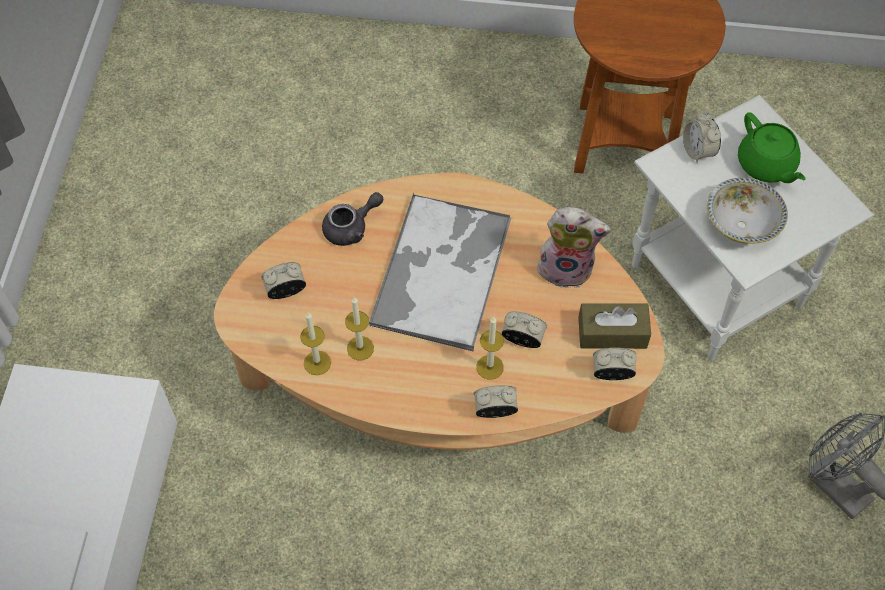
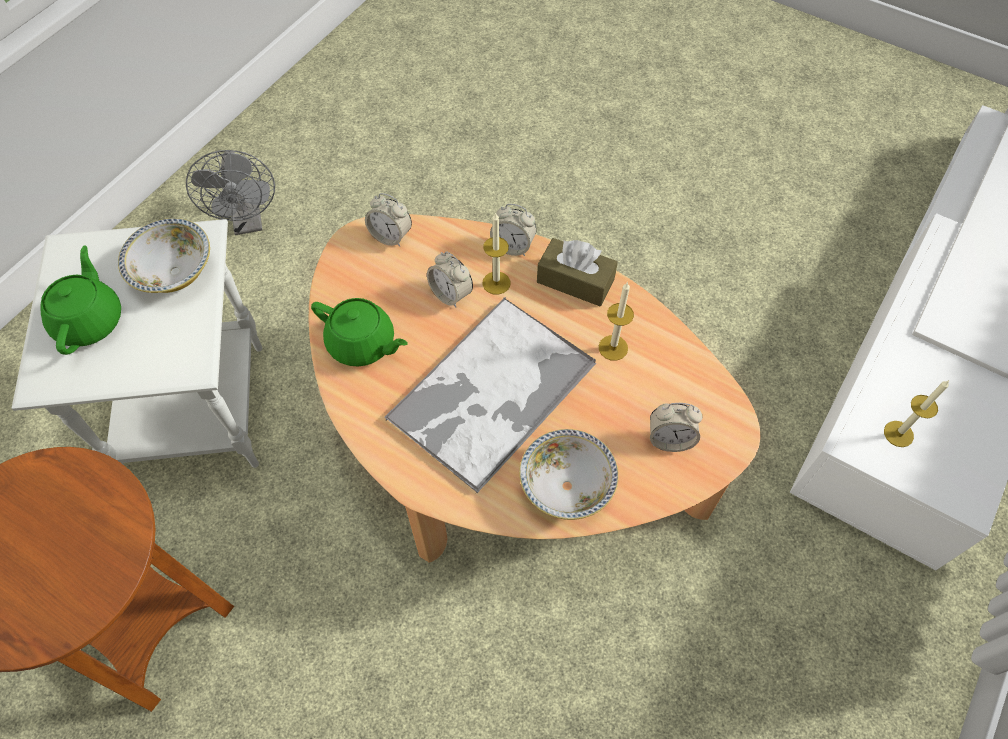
camera: 155 degrees left, 0 degrees up
candle [300,313,331,375] -> candle moved to [884,380,949,447]
grey teapot [322,192,383,246] -> bowl [519,429,619,520]
plush toy [538,207,611,288] -> green teapot [311,298,408,367]
brown tissue box [578,303,651,349] -> brown tissue box moved to [537,238,618,306]
alarm clock [683,112,721,163] -> none

